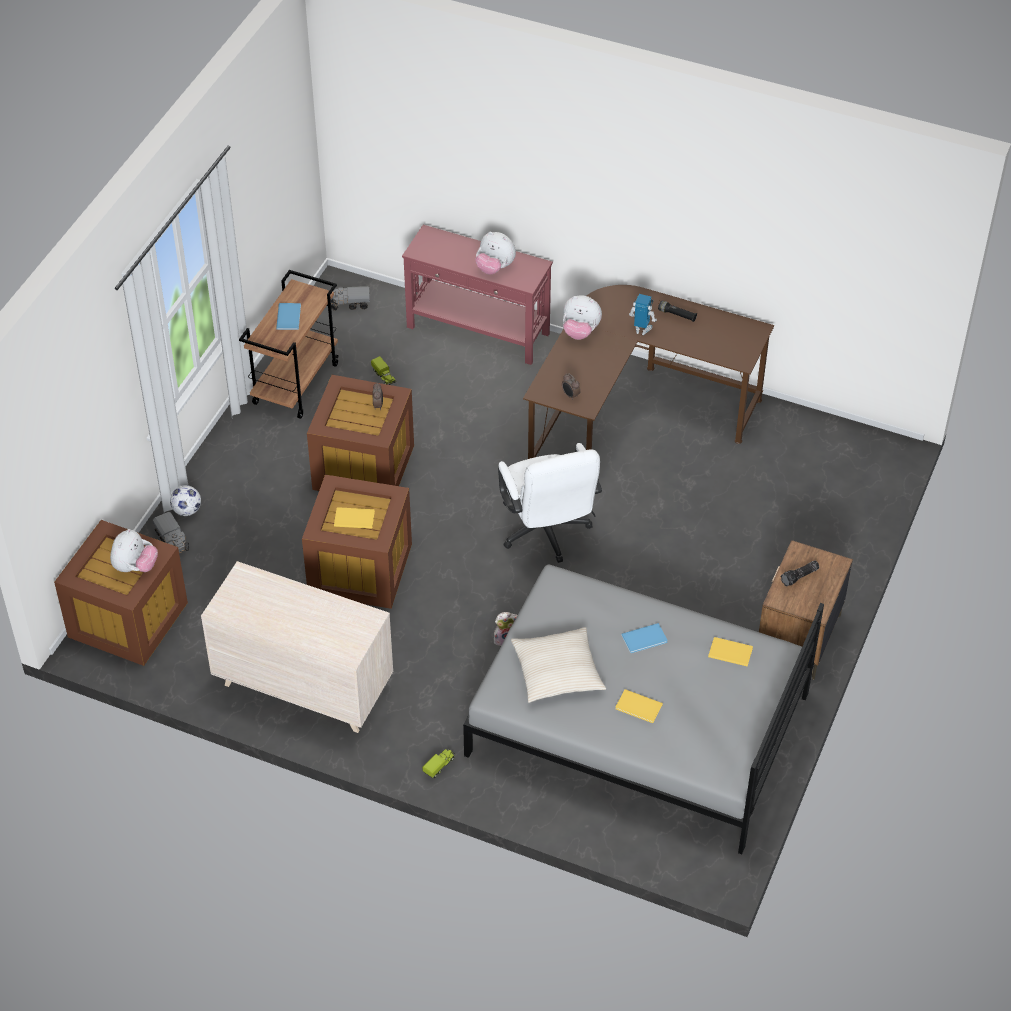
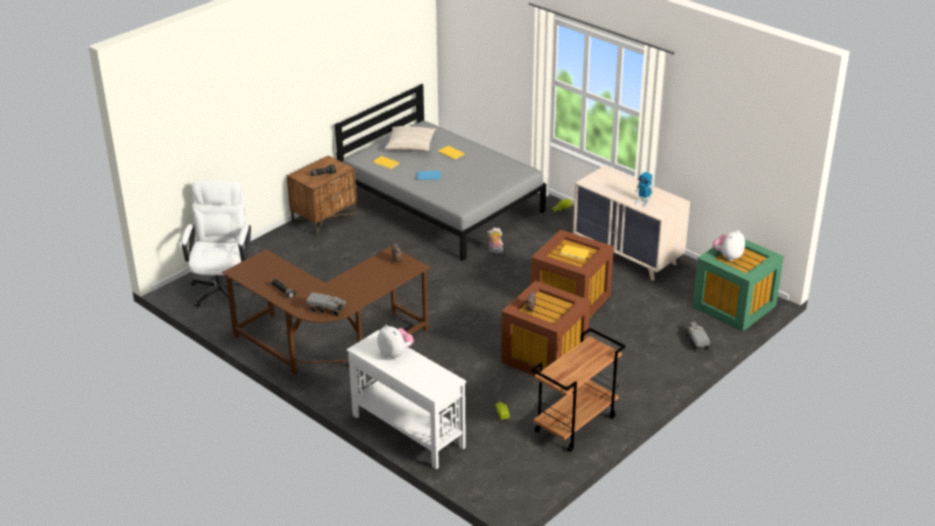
camera: 160 degrees left, 15 degrees down
brown storage box [54,520,188,666] -> green storage box [692,239,784,332]
football [170,485,201,516] -> none
blue book [276,303,301,330] -> none
toy truck [329,286,370,311] -> toy truck moved to [307,292,347,316]
red console table [402,225,553,365] -> white console table [347,330,466,469]
white office chair [498,443,602,563] -> white office chair moved to [182,180,251,307]
beige pillow [511,627,606,703] -> beige pillow moved to [385,126,436,151]
plush toy [563,295,602,340] -> none
toy robot [629,294,657,335] -> toy robot moved to [634,172,654,207]

